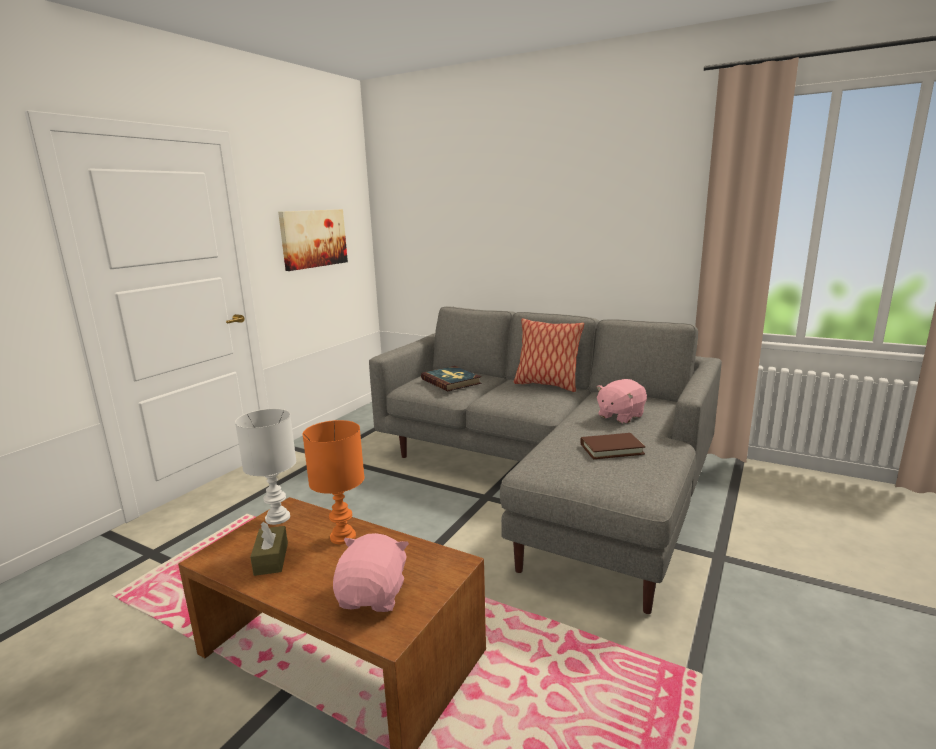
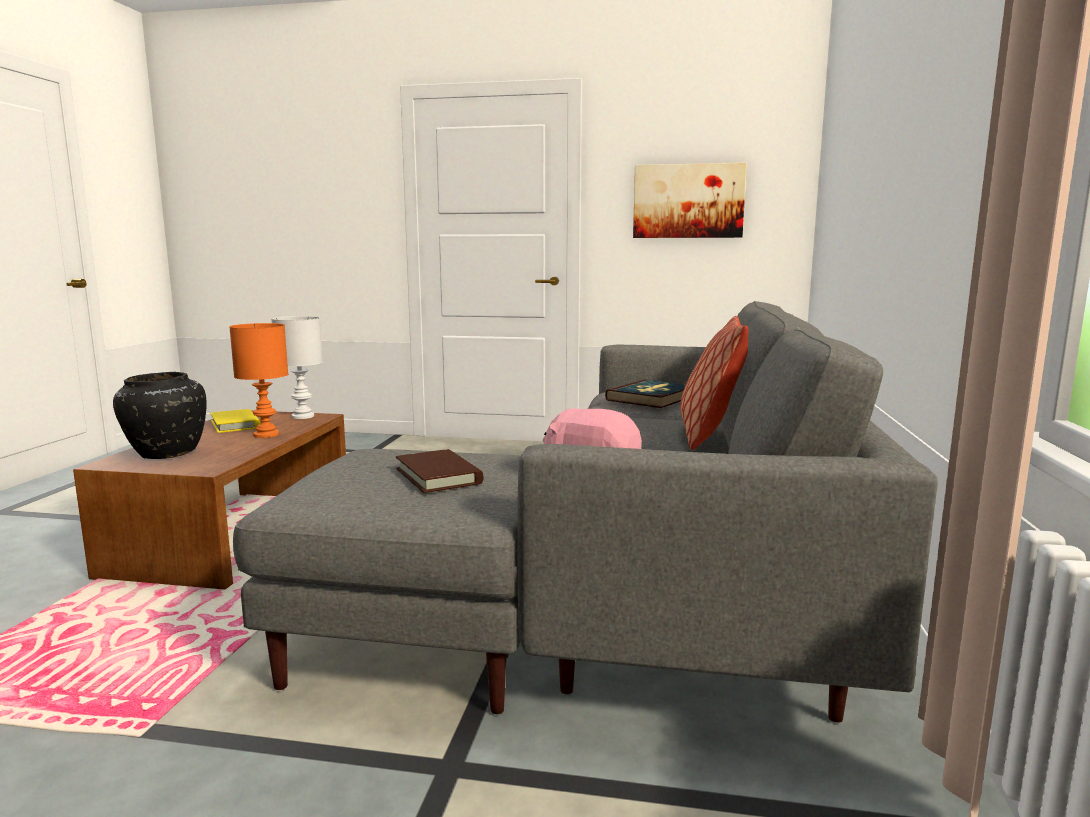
camera: 70 degrees right, 5 degrees down
brown tissue box [250,522,288,576] -> yellow book [210,409,261,433]
pink plush toy [333,533,409,612] -> black vase [113,372,206,459]

